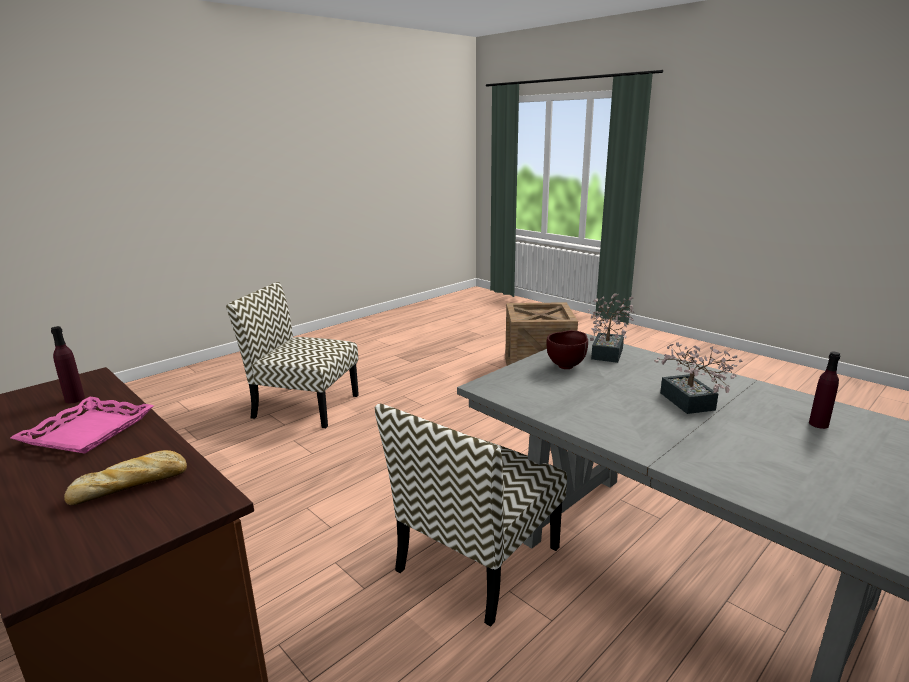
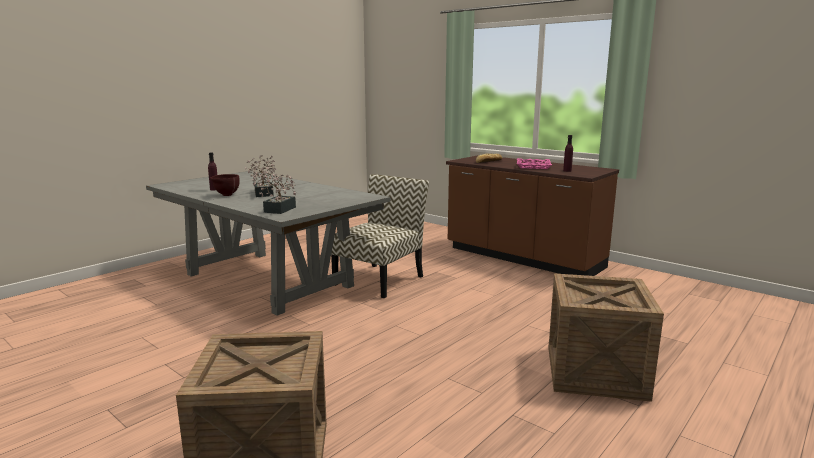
camera: 175 degrees right, 5 degrees down
chair [226,282,359,428] -> crate [548,273,664,402]
brown bowl [546,330,588,369] -> brown bowl moved to [210,174,240,196]

